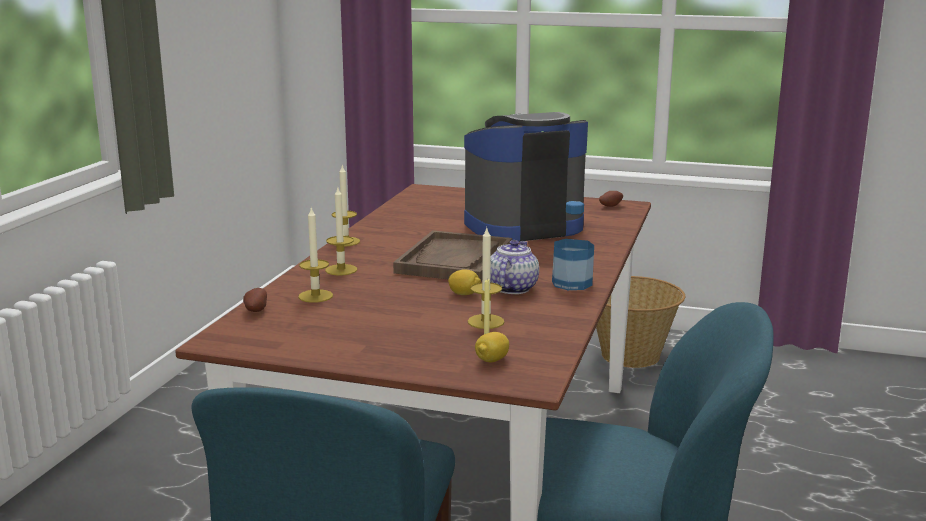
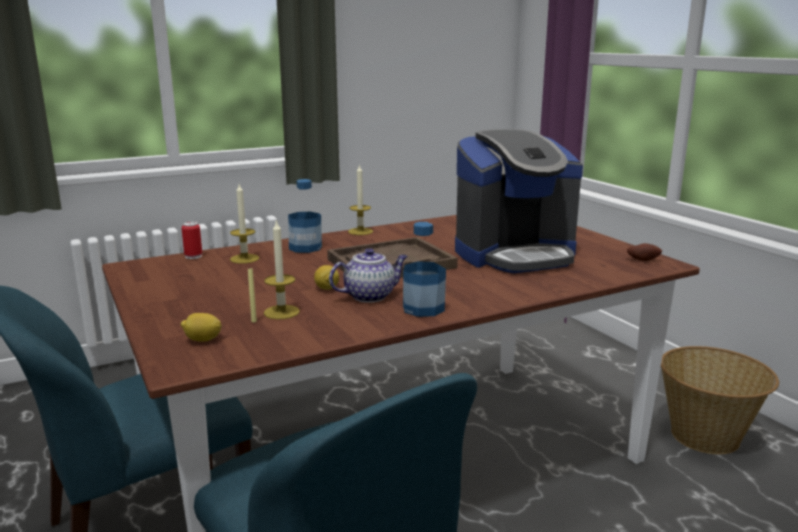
camera: 45 degrees right, 0 degrees up
potato [243,288,267,312] -> can [182,222,202,259]
candle [325,188,357,276] -> bottle [288,179,322,253]
coffee machine [464,112,588,242] -> coffee machine turned 135 degrees clockwise [455,129,583,273]

